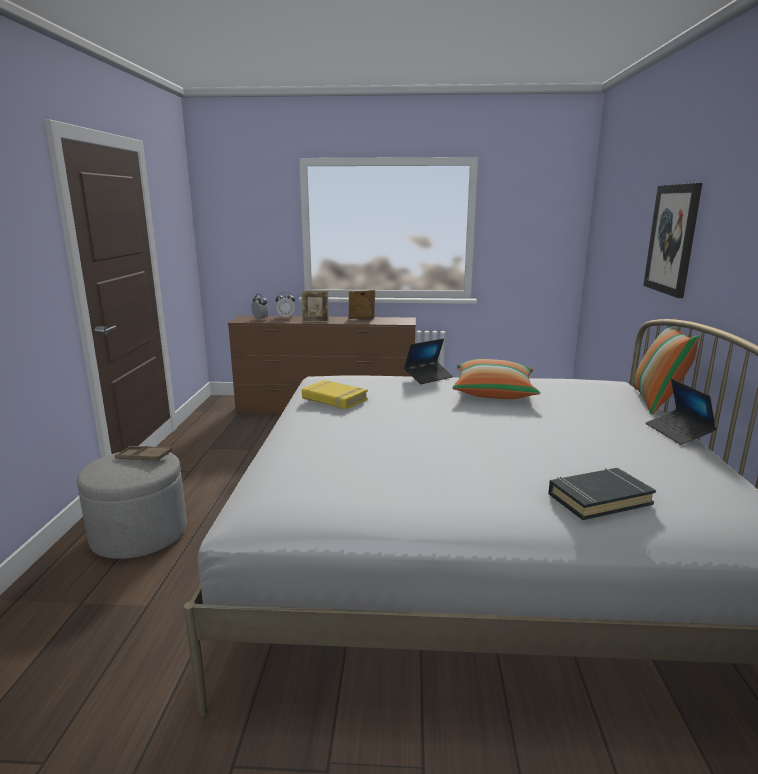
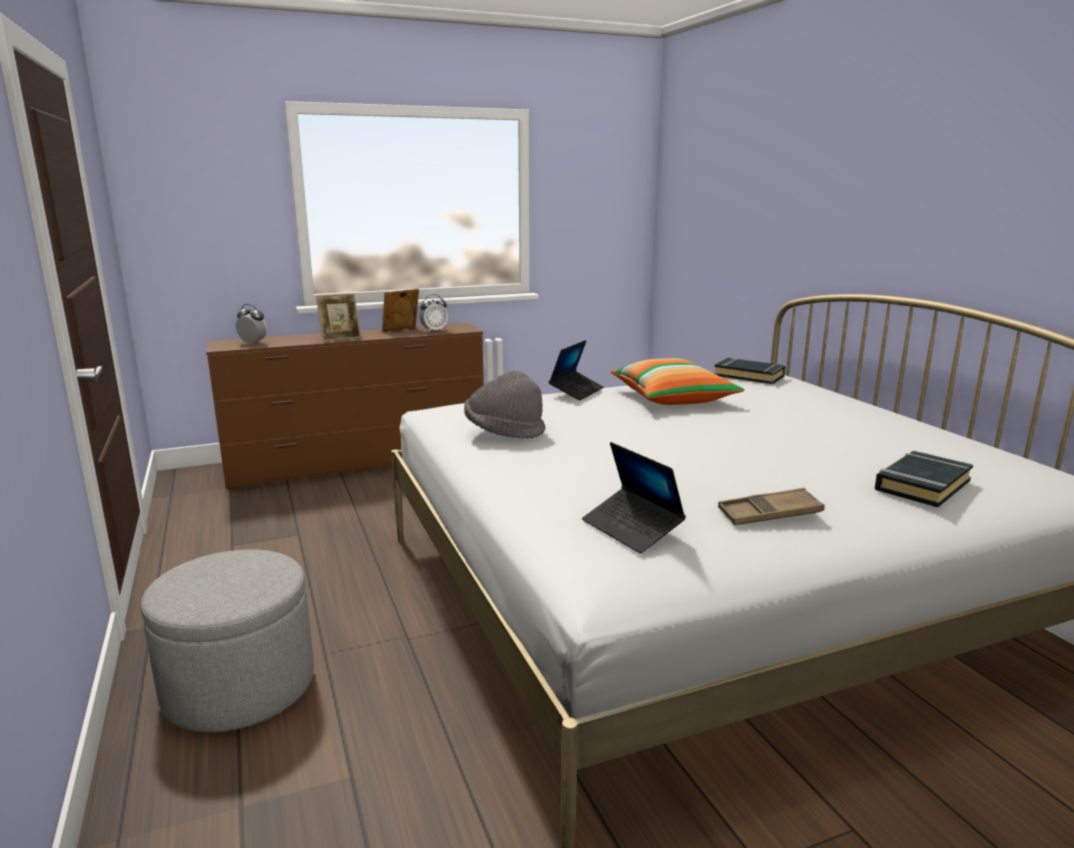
camera: 25 degrees left, 0 degrees up
brown tray [115,446,172,461] -> brown tray moved to [718,488,825,525]
alarm clock [276,292,295,318] -> alarm clock moved to [419,294,448,332]
yellow book [302,380,368,409] -> grey hat [464,370,545,438]
pillow [634,319,700,415] -> none
picture [643,183,702,298] -> none
laptop [646,379,716,445] -> laptop moved to [582,442,686,554]
none -> black book [714,358,786,384]

